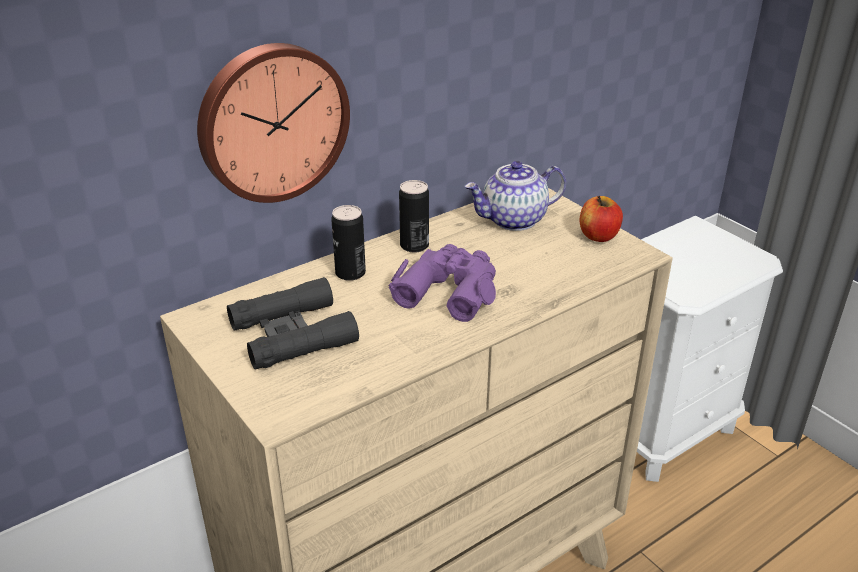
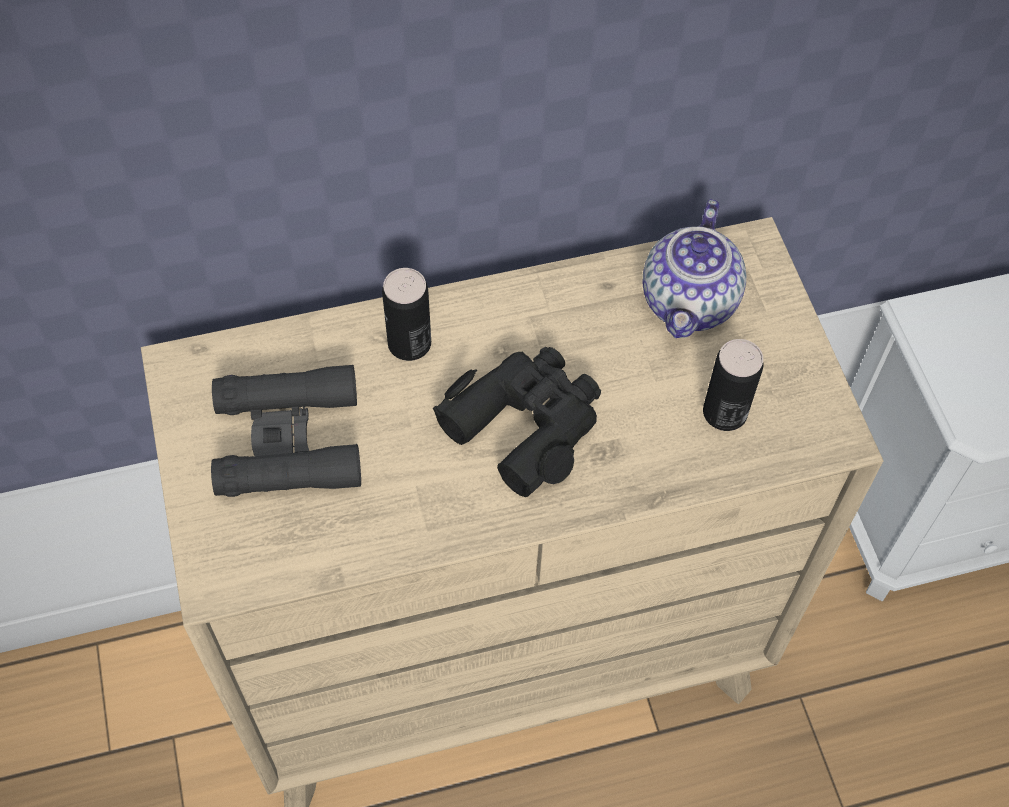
camera: 20 degrees right, 25 degrees up
wall clock [197,43,350,203] -> none
purple binoculars [389,244,496,322] -> black binoculars [433,347,601,497]
can [399,180,429,253] -> can moved to [703,339,764,431]
teapot [465,161,566,231] -> teapot turned 75 degrees counterclockwise [642,199,746,338]
apple [580,196,623,242] -> none

